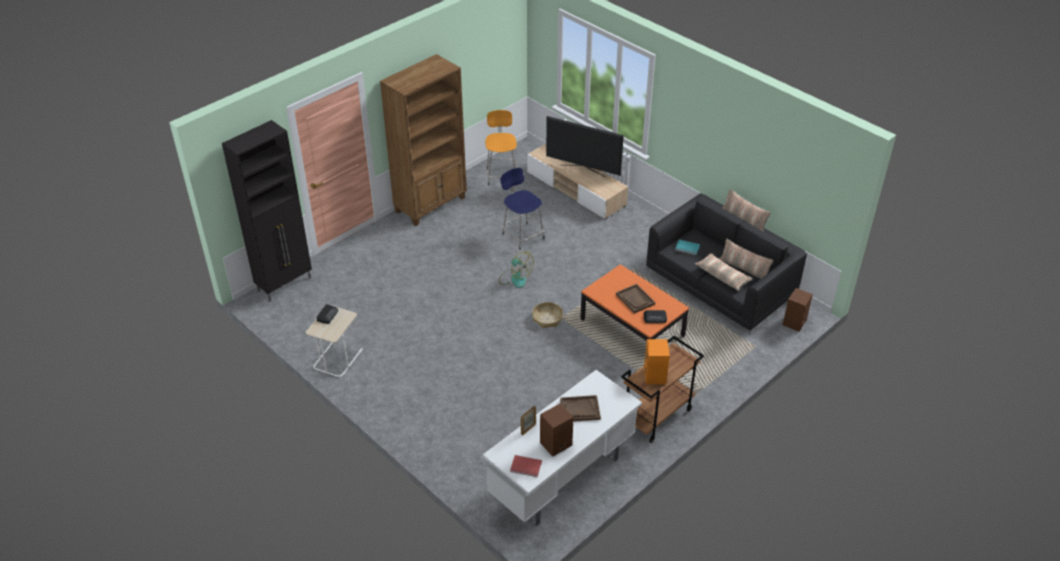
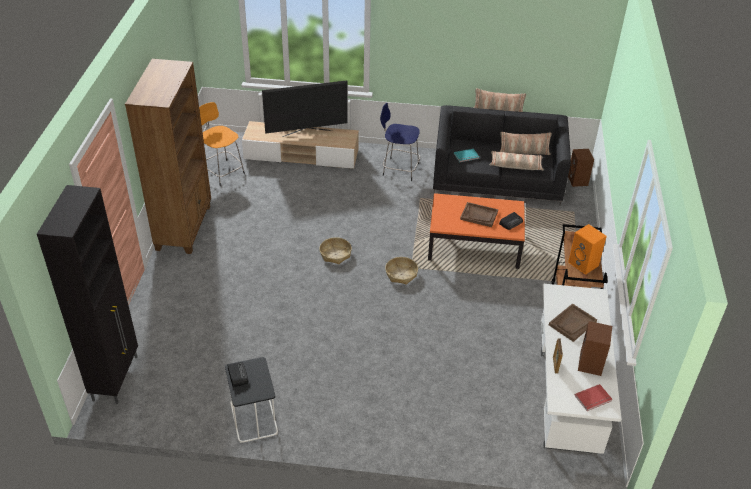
camera: 40 degrees left, 0 degrees up
beige side table [306,305,363,378] -> black side table [225,357,278,443]
fan [499,251,534,288] -> basket [319,237,352,264]
blue stool [500,168,544,250] -> blue stool moved to [380,103,420,181]

